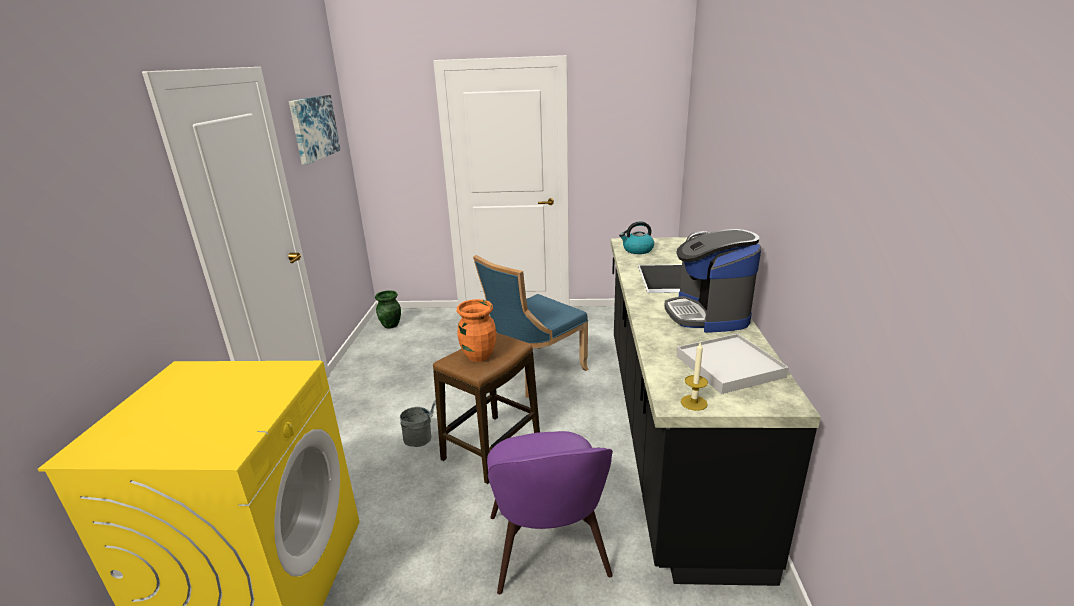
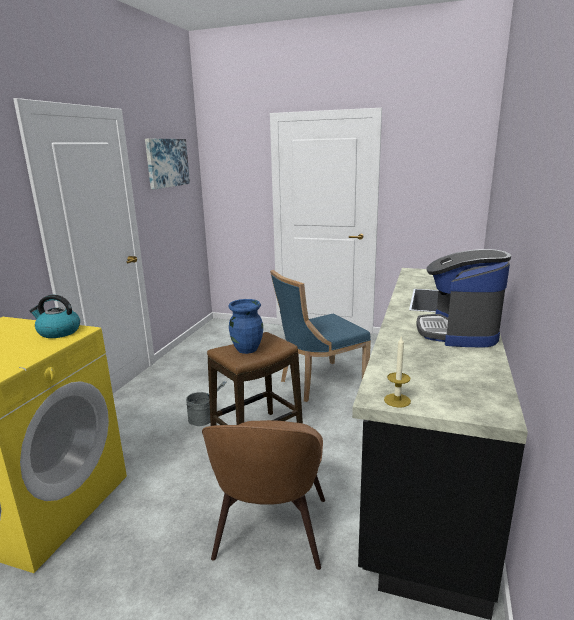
camera: 15 degrees right, 5 degrees down
green vase [375,290,401,329] -> none
orange vase [457,299,496,362] -> blue vase [229,299,263,354]
purple chair [487,431,613,594] -> brown chair [202,420,325,570]
kettle [619,221,654,254] -> kettle moved to [29,295,80,338]
white tray [677,334,789,394] -> none

